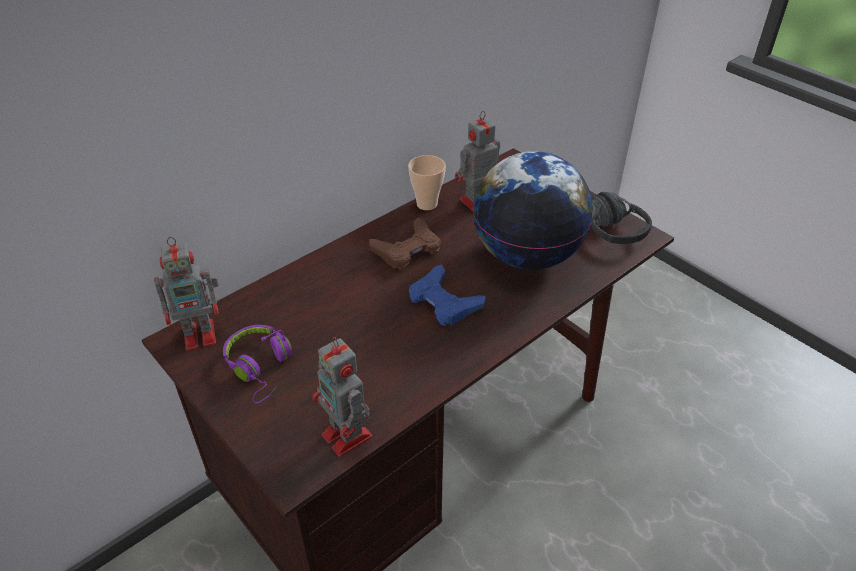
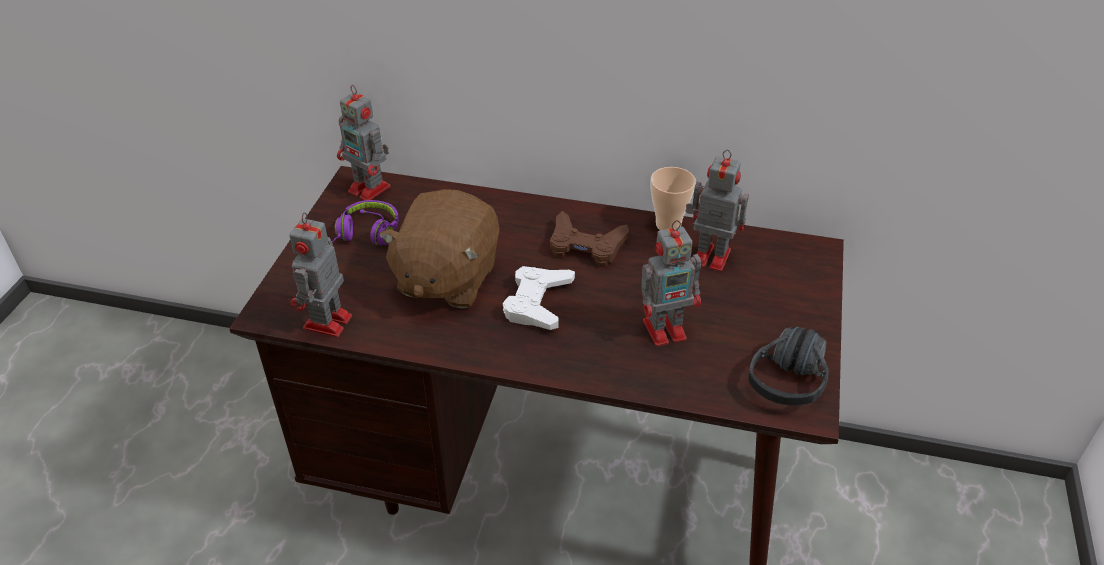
camera: 55 degrees right, 0 degrees up
blue game controller [409,264,486,326] -> white game controller [503,266,575,330]
globe [473,151,593,270] -> toy robot [641,220,701,346]
none -> brown plush toy [379,189,499,308]

